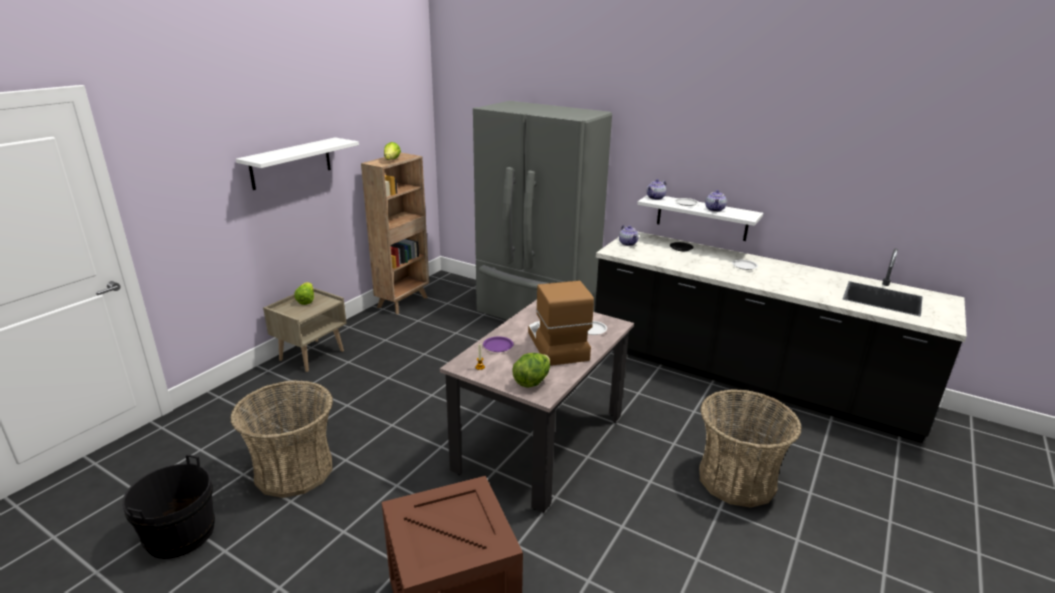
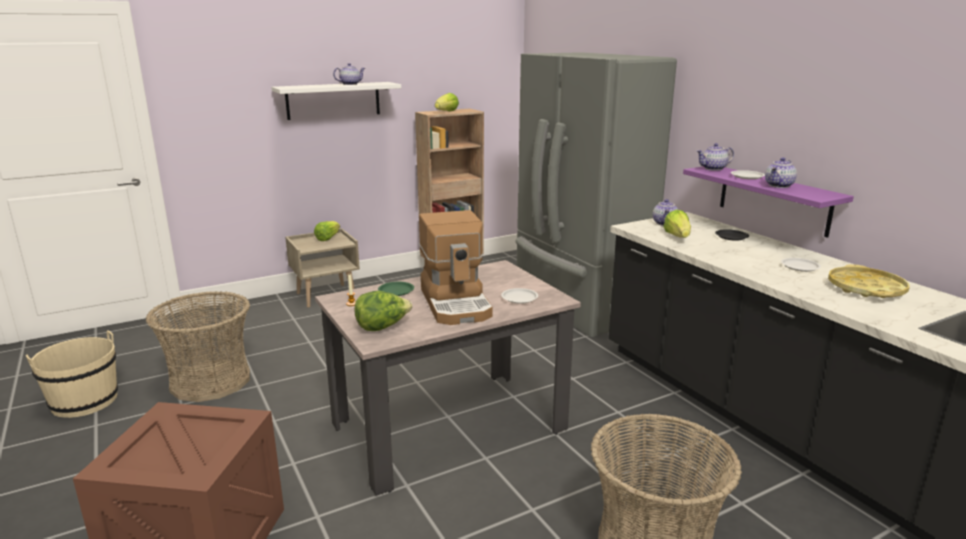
camera: 30 degrees right, 5 degrees down
black bucket [122,455,215,559] -> beige bucket [26,330,118,418]
purple plate [483,337,514,352] -> green plate [378,282,414,296]
coffee machine [528,281,594,366] -> coffee machine turned 150 degrees clockwise [419,210,493,325]
white shelf [637,195,763,241] -> purple shelf [683,166,854,238]
none -> teapot [333,63,365,85]
none -> lettuce [663,210,691,238]
none -> yellow tray [828,264,910,298]

